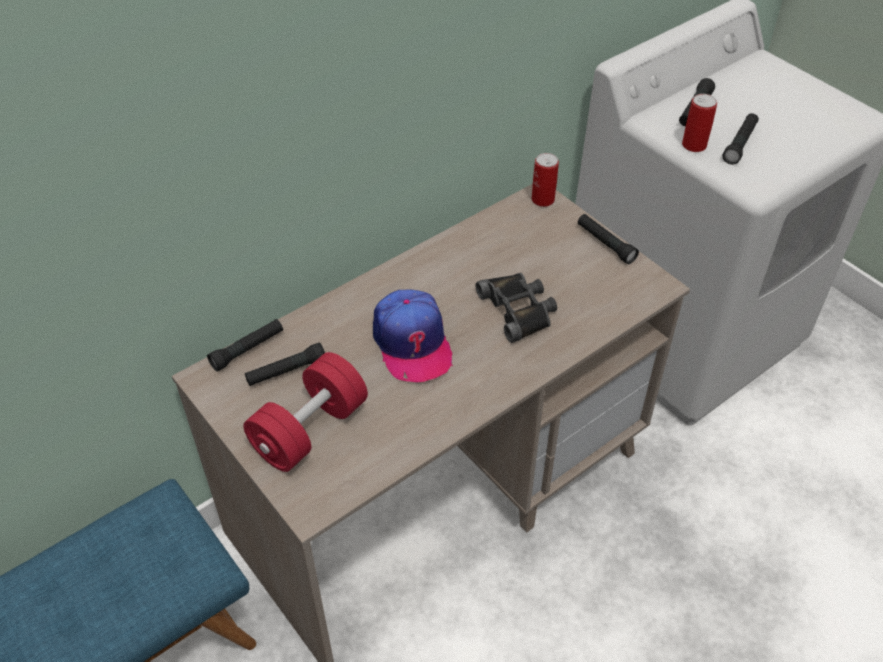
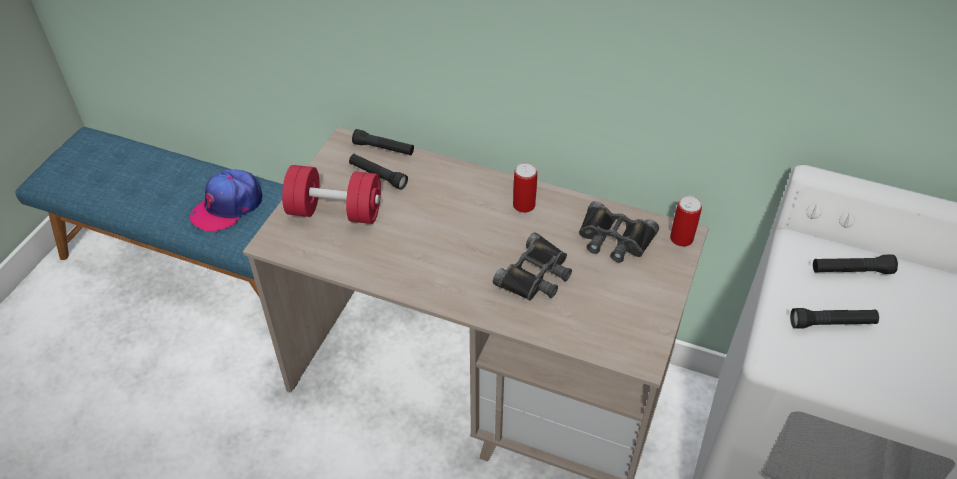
camera: 60 degrees right, 0 degrees up
cap [373,290,453,382] -> cap moved to [190,169,263,233]
black flashlight [578,214,639,264] -> none
can [682,94,717,152] -> can moved to [513,163,537,213]
none -> black binoculars [579,201,659,262]

